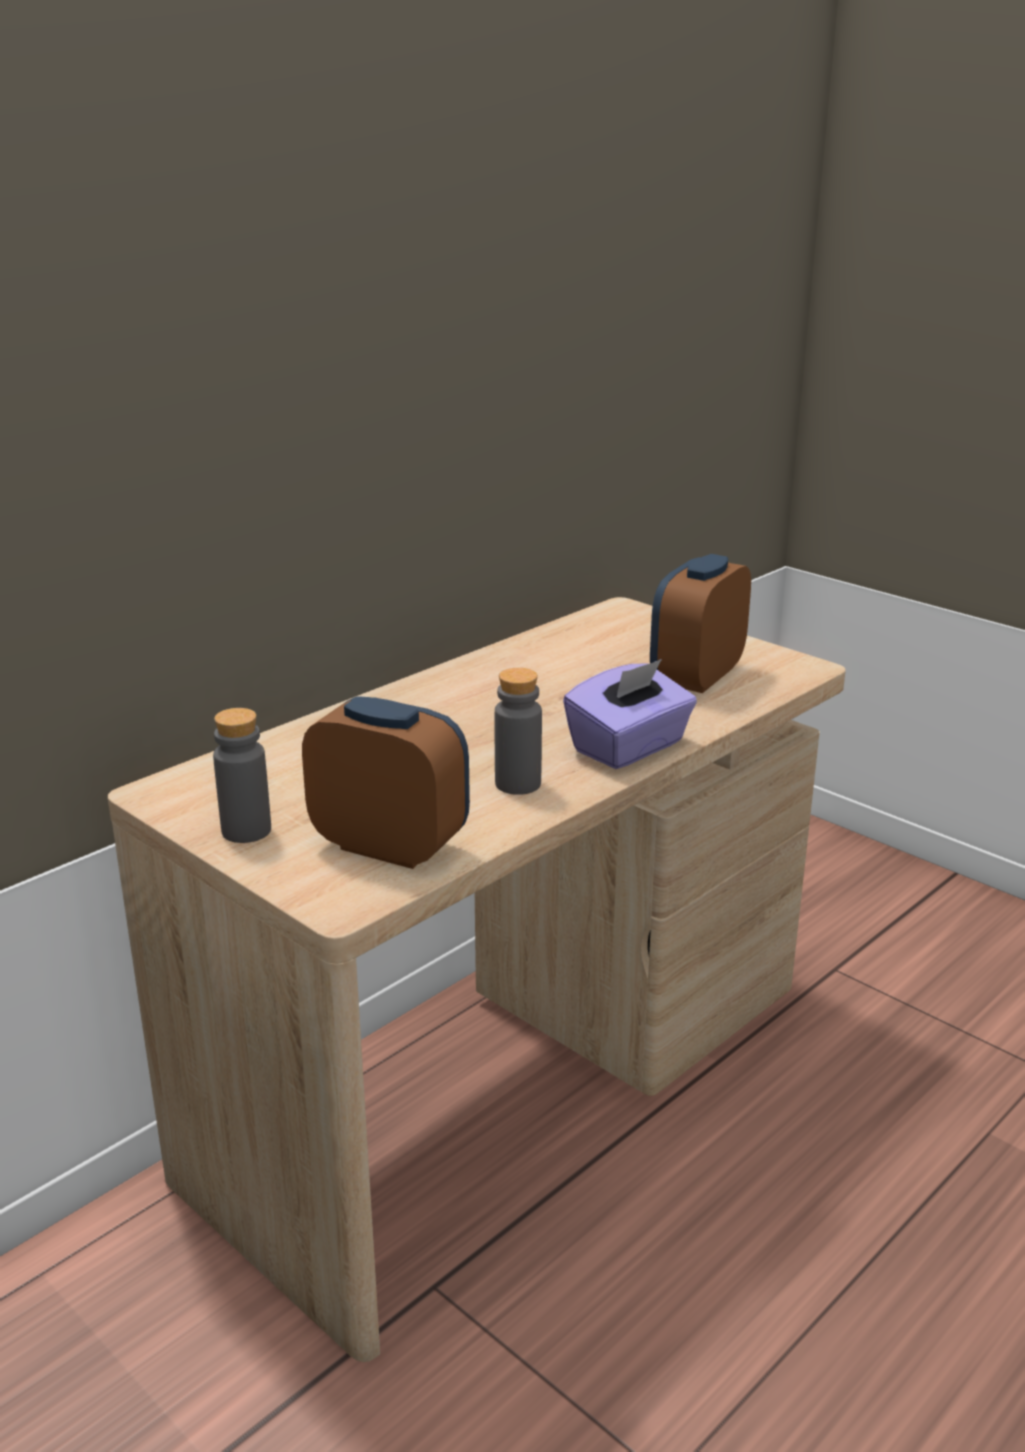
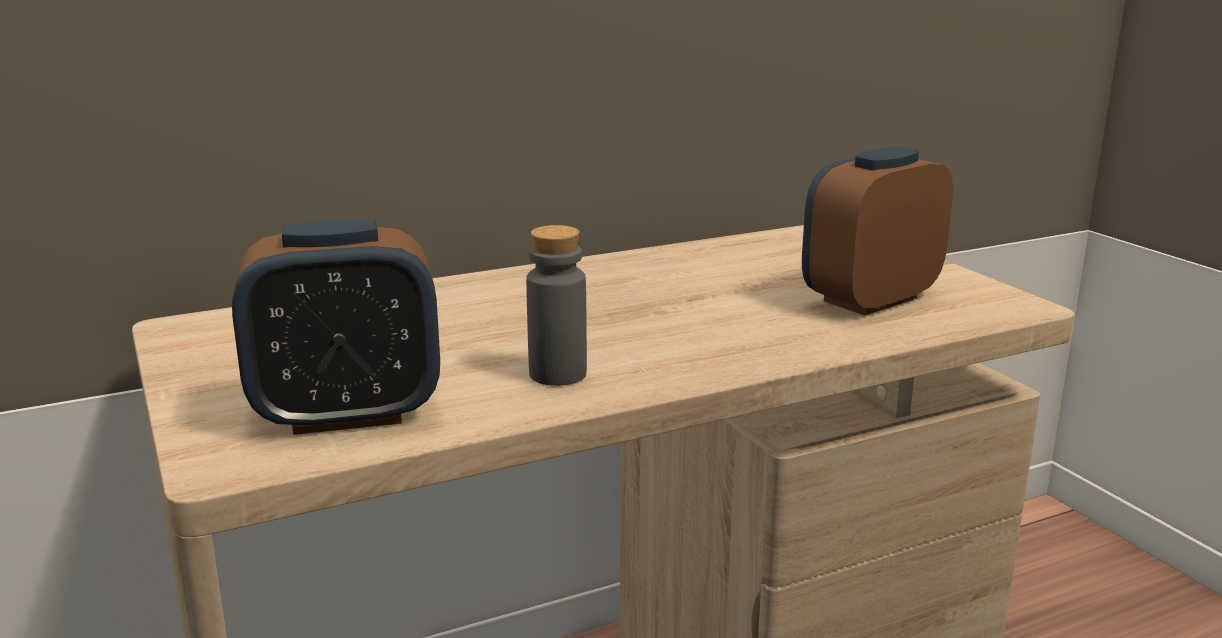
camera: 20 degrees right, 5 degrees down
grey bottle [213,708,271,843] -> none
alarm clock [302,696,470,869] -> alarm clock turned 120 degrees clockwise [232,219,440,435]
purple tissue box [563,659,697,769] -> none

